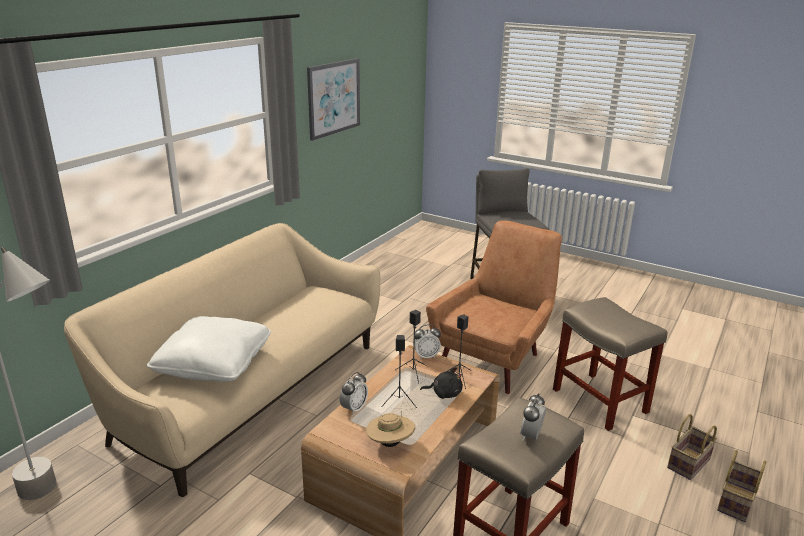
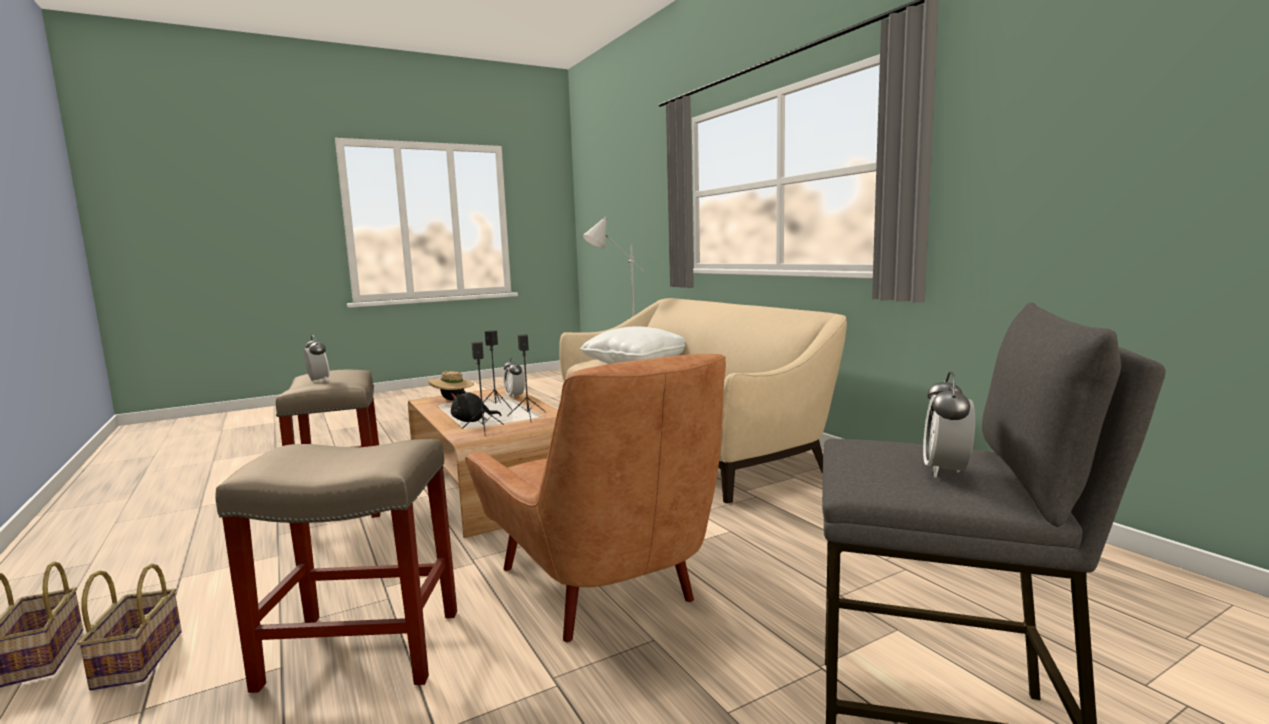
camera: 120 degrees right, 15 degrees down
picture [307,58,360,141] -> none
alarm clock [413,325,441,359] -> alarm clock moved to [923,371,975,477]
black plush toy [420,367,463,399] -> black plush toy turned 45 degrees clockwise [451,389,501,422]

